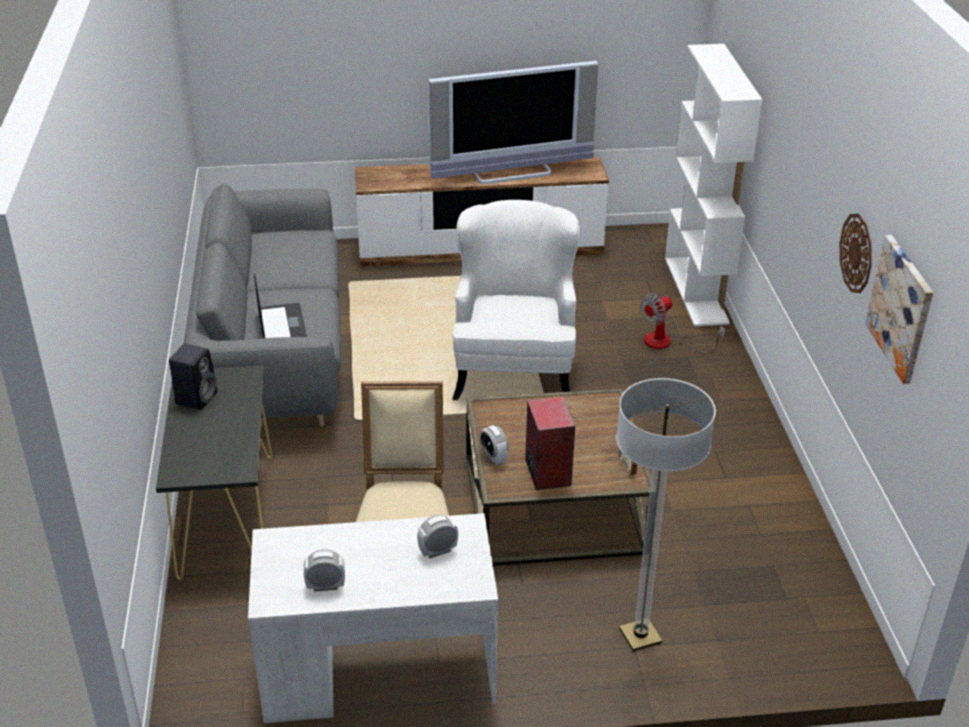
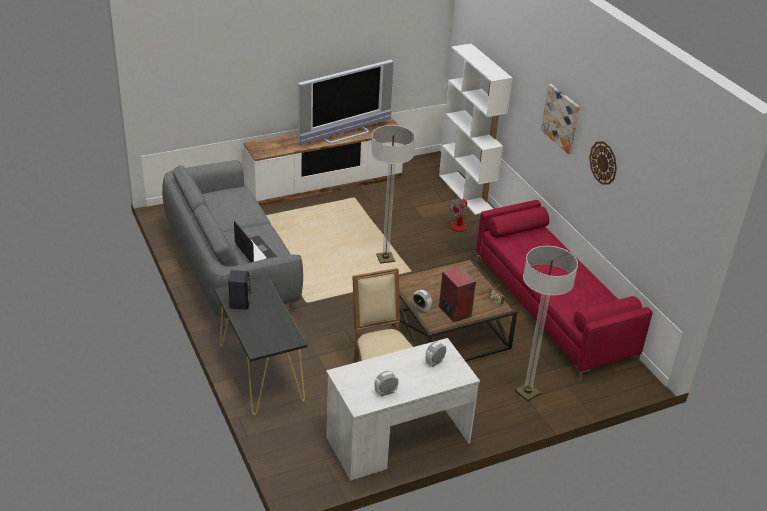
camera: 20 degrees left, 0 degrees up
white armchair [453,200,580,400] -> floor lamp [371,125,415,264]
picture [865,235,933,384] -> picture moved to [541,84,580,154]
none -> red sofa [476,200,652,380]

